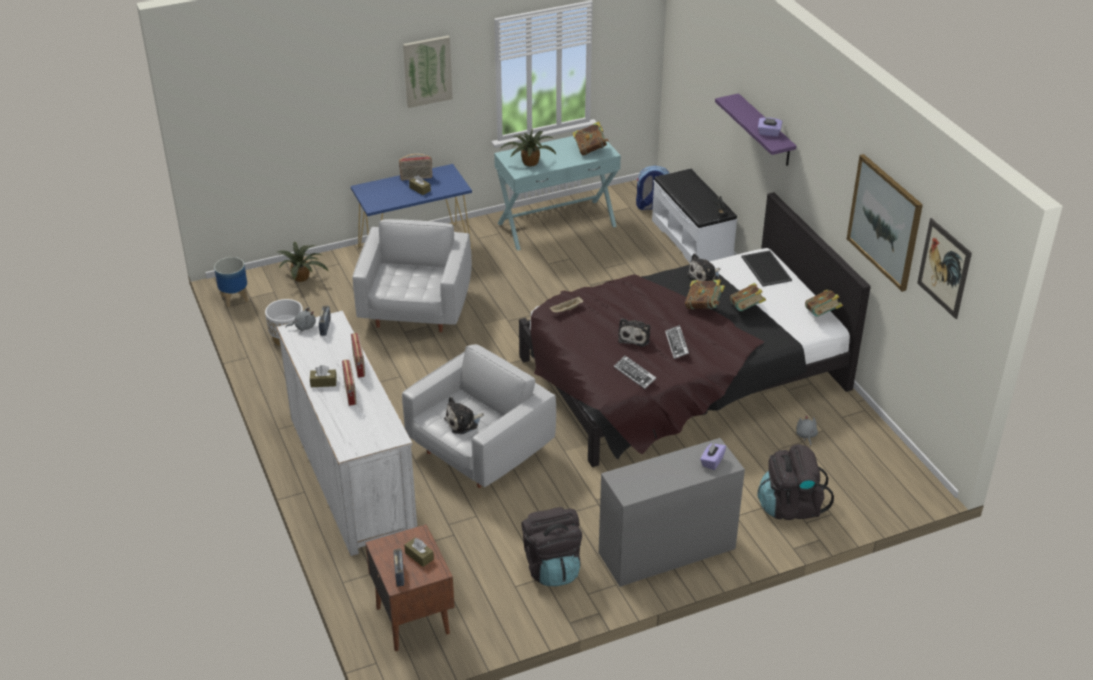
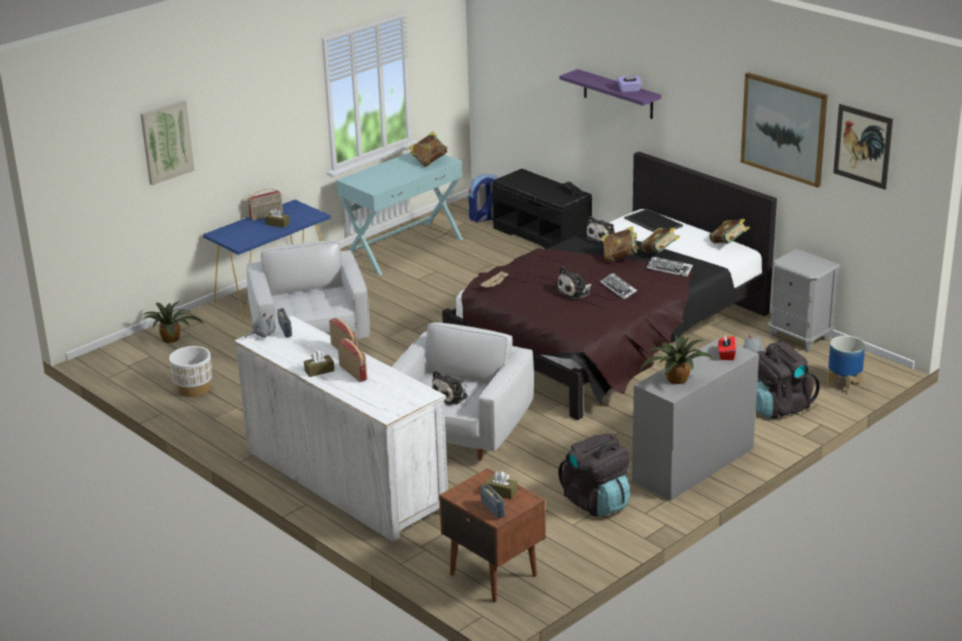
camera: 20 degrees left, 10 degrees down
planter [214,257,248,307] -> planter moved to [827,336,865,394]
picture [403,36,453,108] -> picture moved to [140,100,195,185]
potted plant [501,129,556,166] -> potted plant moved to [640,335,715,384]
keyboard [614,356,656,389] -> keyboard moved to [647,256,693,277]
plush toy [618,318,650,347] -> plush toy turned 60 degrees clockwise [556,266,592,299]
white bench [652,169,737,263] -> black bench [492,169,592,249]
purple tissue box [700,442,726,470] -> red tissue box [718,335,736,360]
none -> grey nightstand [768,249,840,352]

